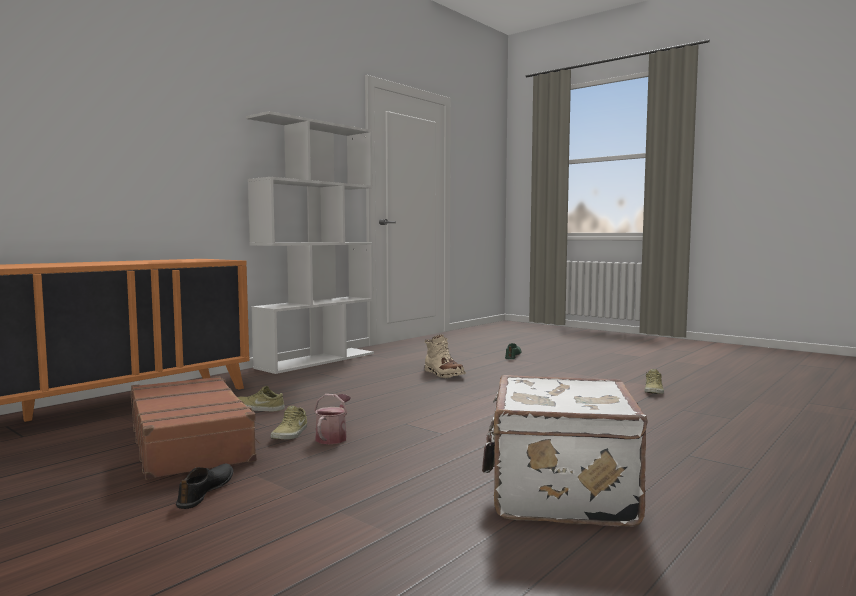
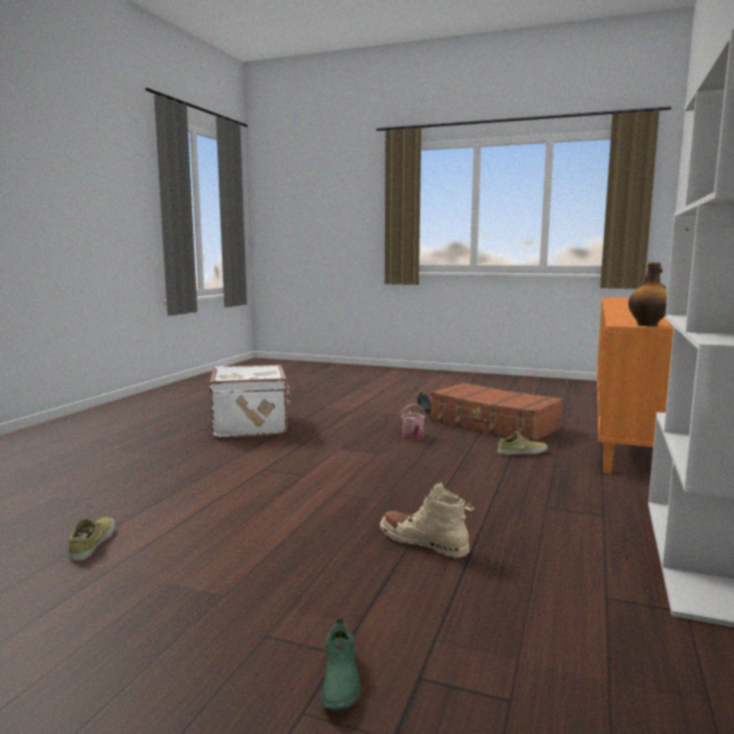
camera: 160 degrees right, 5 degrees up
beige shoe [270,406,307,439] -> none
none -> bottle [628,262,668,326]

